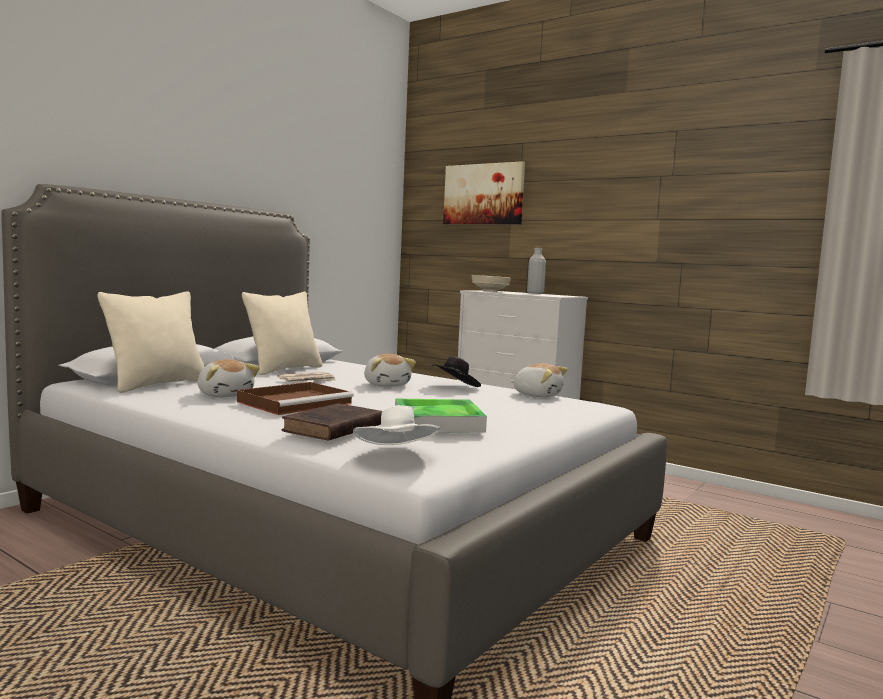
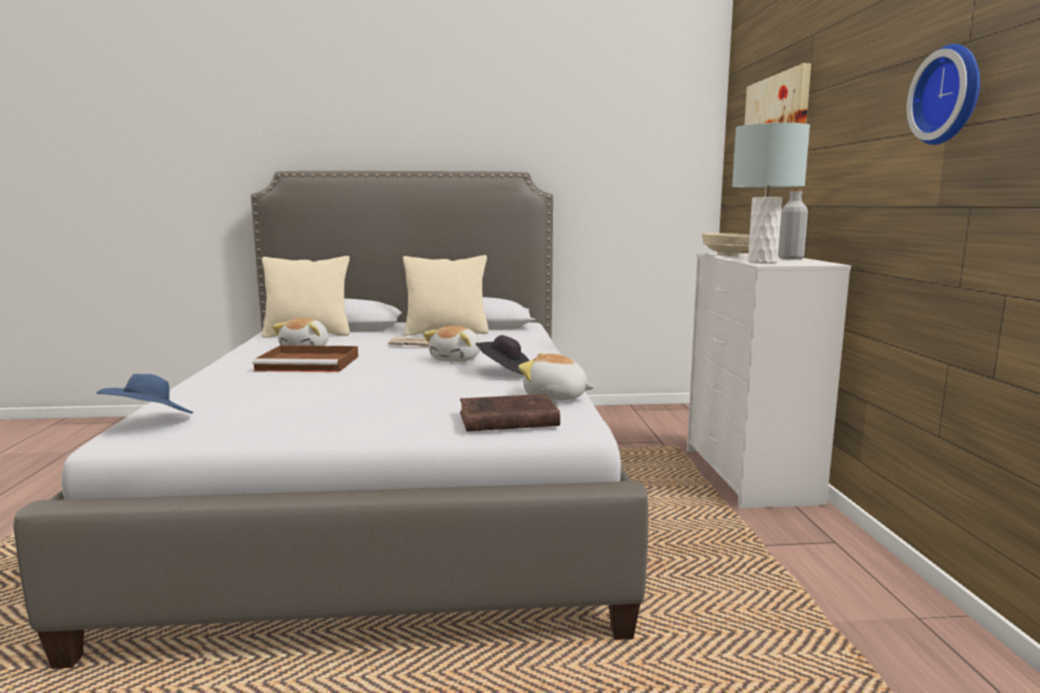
camera: 50 degrees right, 5 degrees up
brown book [281,403,382,441] -> brown book moved to [460,394,560,431]
white hat [353,405,441,445] -> blue hat [96,374,194,413]
tray [395,399,487,433] -> none
plush toy [511,363,568,397] -> plush toy turned 120 degrees clockwise [518,353,595,401]
none -> grey table lamp [732,123,810,263]
none -> wall clock [907,44,980,145]

